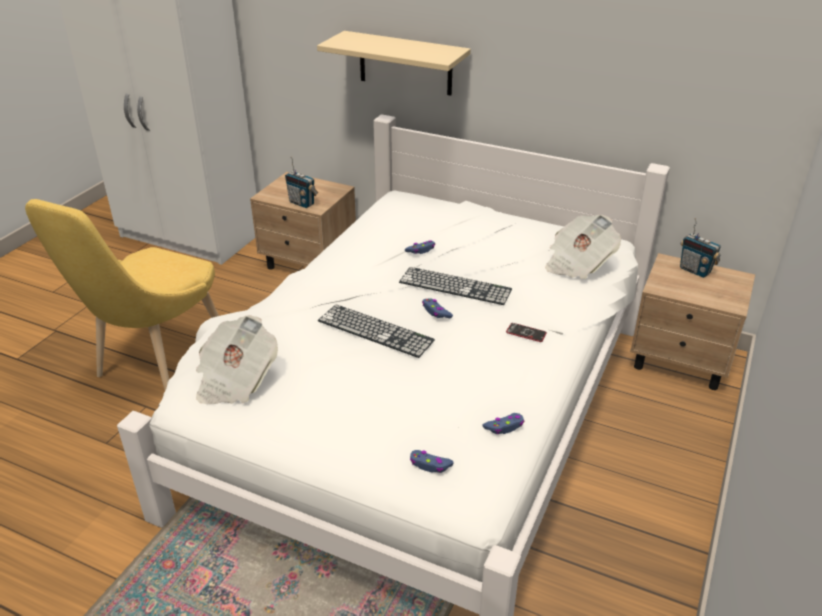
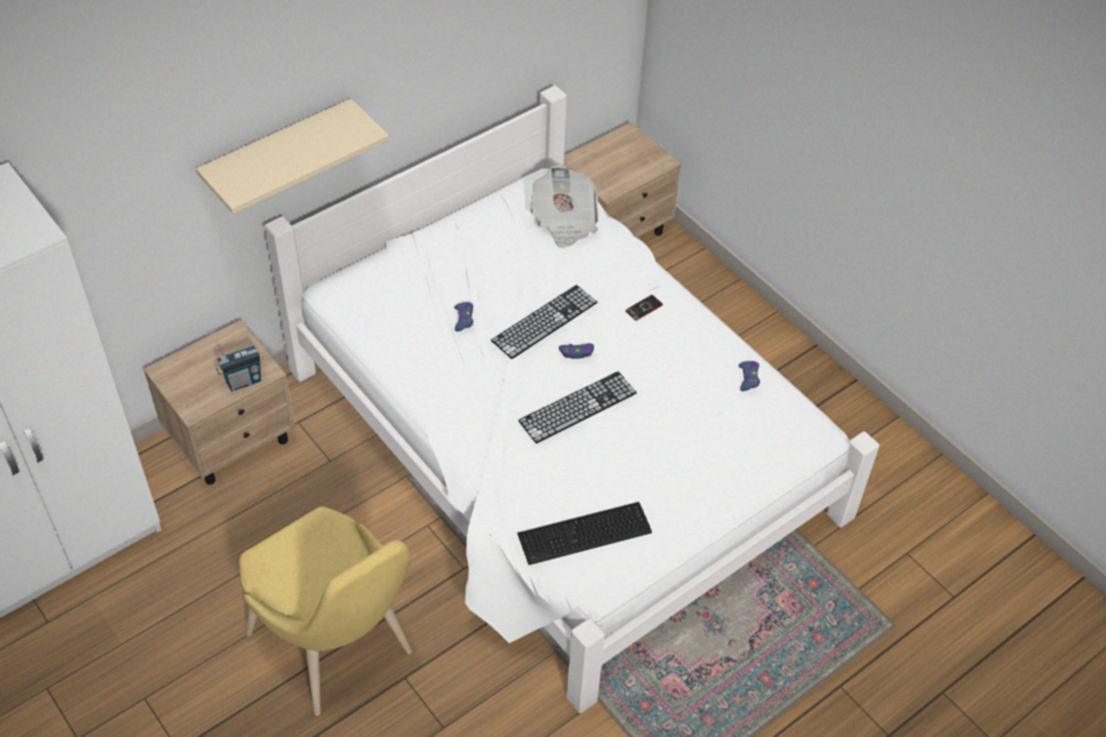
camera: 65 degrees left, 15 degrees up
newspaper [196,315,278,404] -> keyboard [517,502,652,565]
blue game controller [410,450,454,473] -> none
radio [680,218,721,278] -> none

